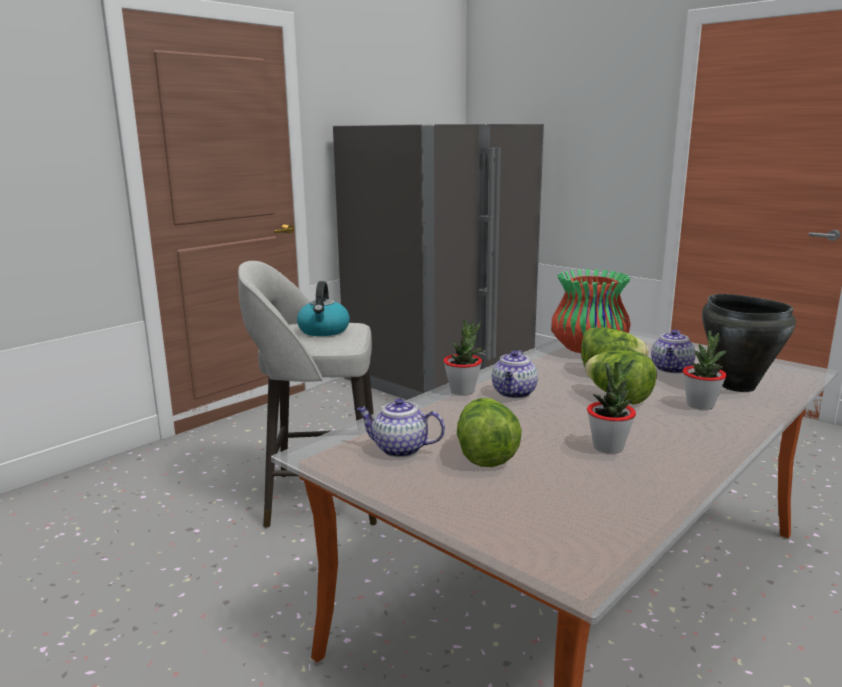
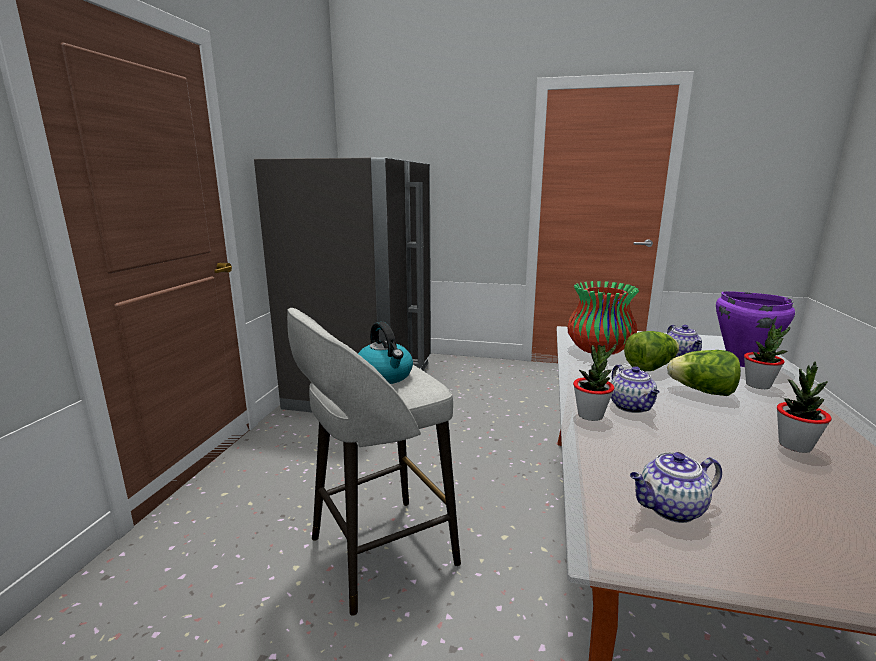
camera: 30 degrees left, 0 degrees up
lettuce [457,398,522,467] -> none
black cooking pot [702,294,796,392] -> purple cooking pot [716,291,795,367]

